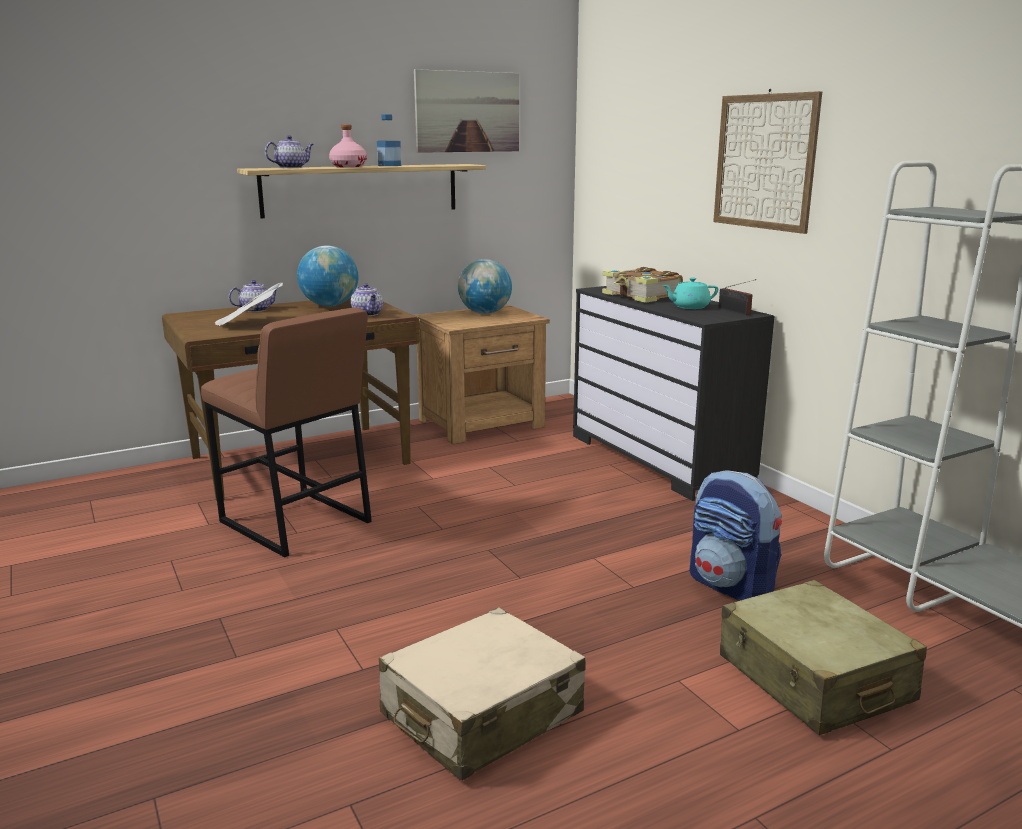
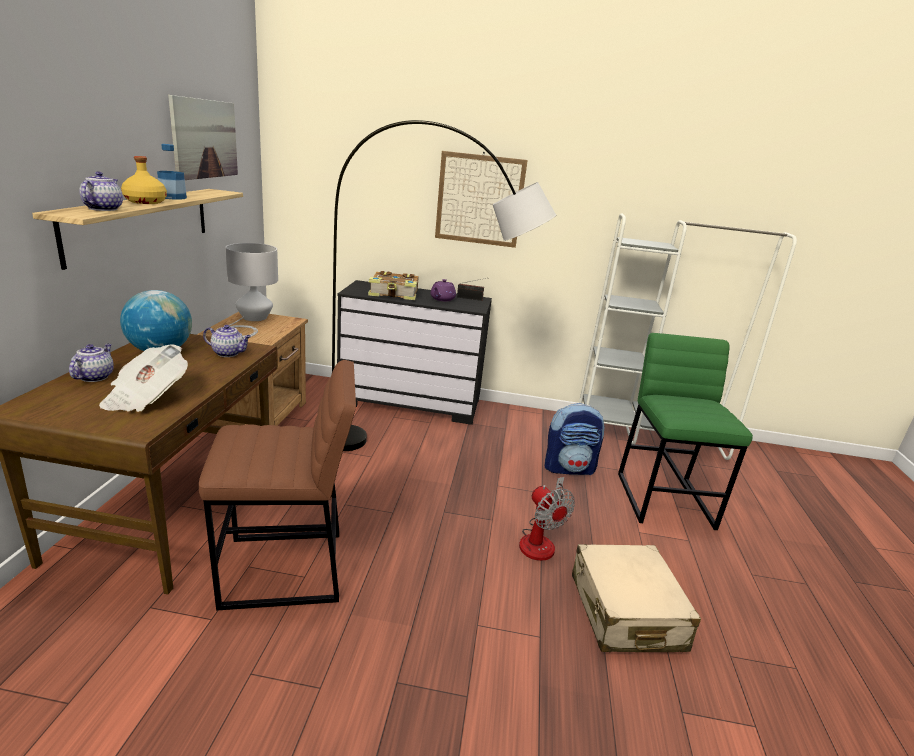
camera: 55 degrees left, 5 degrees up
pink bottle [329,125,367,167] -> yellow bottle [121,156,167,204]
globe [458,259,512,314] -> white table lamp [225,243,278,338]
turquoise teapot [662,277,718,309] -> purple teapot [430,279,456,301]
beige suitcase [720,580,927,735] -> green stool [618,333,753,530]
none -> grey floor lamp [332,120,556,451]
none -> fan [519,477,575,561]

